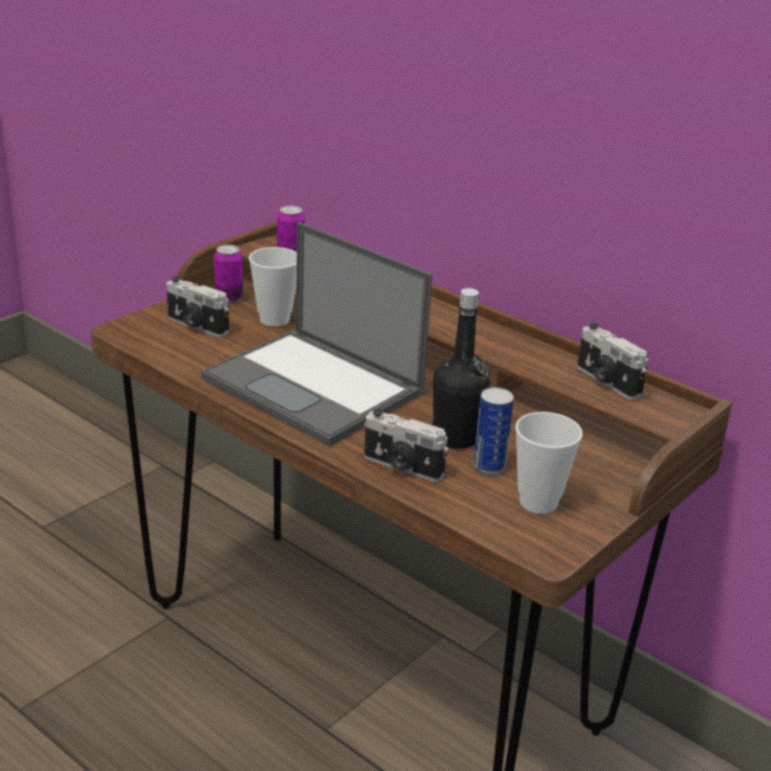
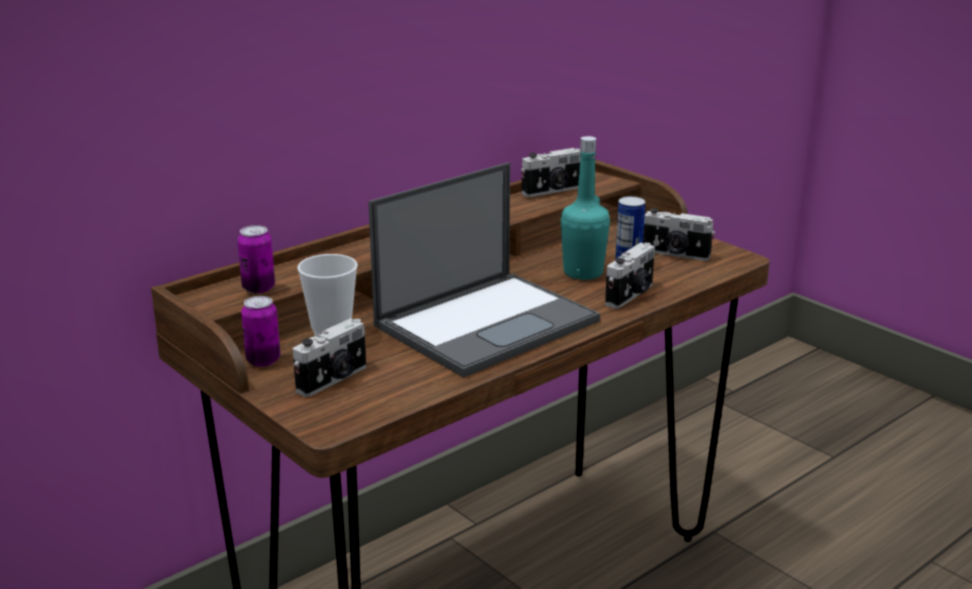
camera: 80 degrees left, 5 degrees down
black bottle [432,288,490,449] -> turquoise bottle [561,136,610,280]
cup [515,412,582,514] -> camera [643,208,715,261]

